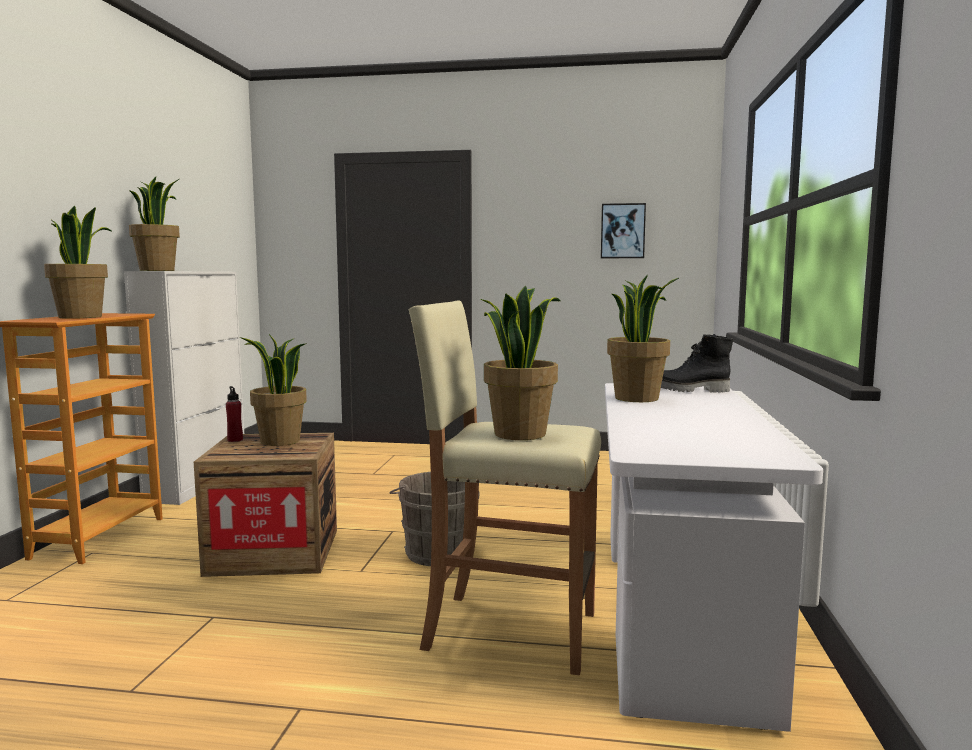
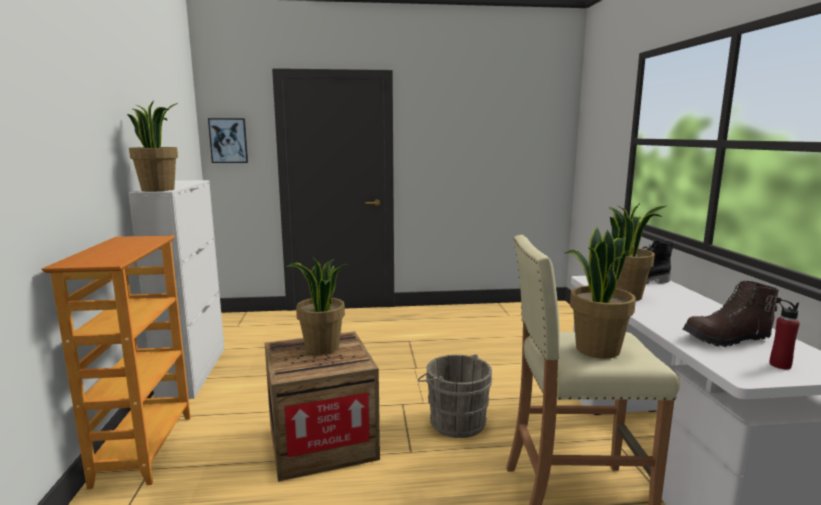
camera: 15 degrees left, 5 degrees up
potted plant [44,205,111,319] -> none
red bottle [226,386,243,442] -> red bottle moved to [769,300,800,369]
picture [601,203,646,258] -> picture moved to [208,118,248,163]
none -> brown boot [683,281,781,347]

